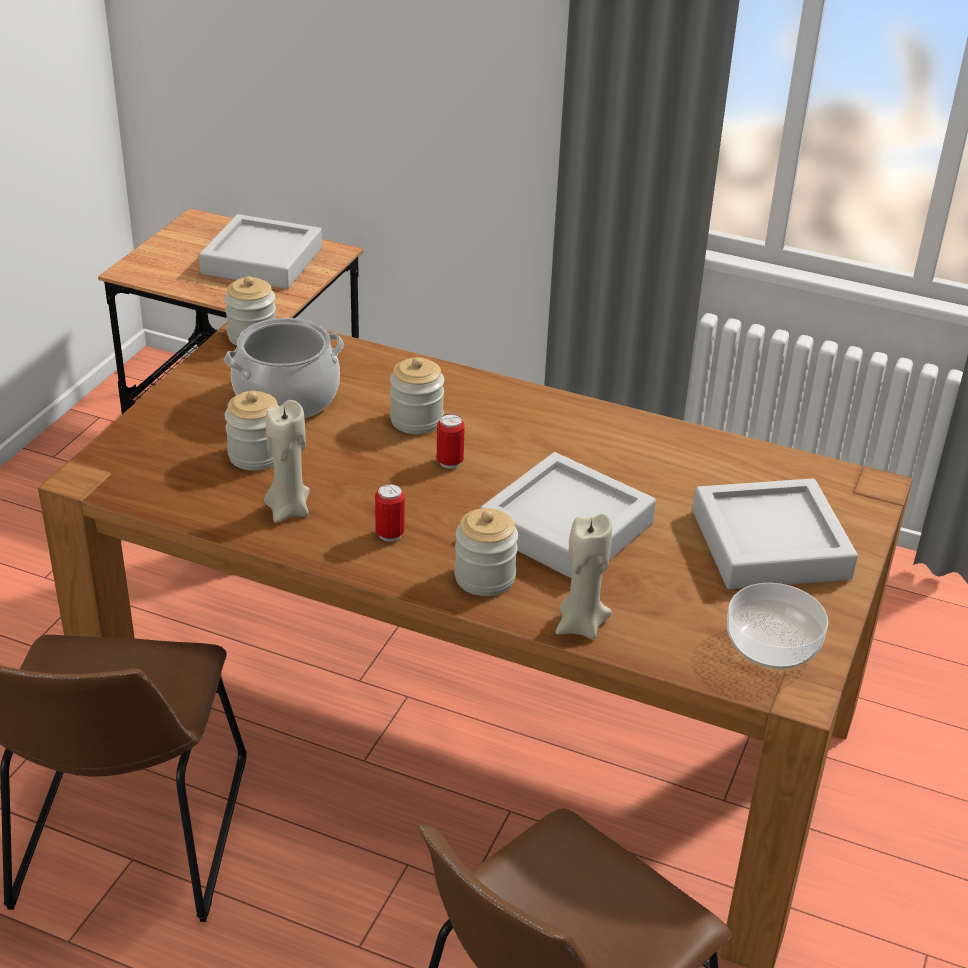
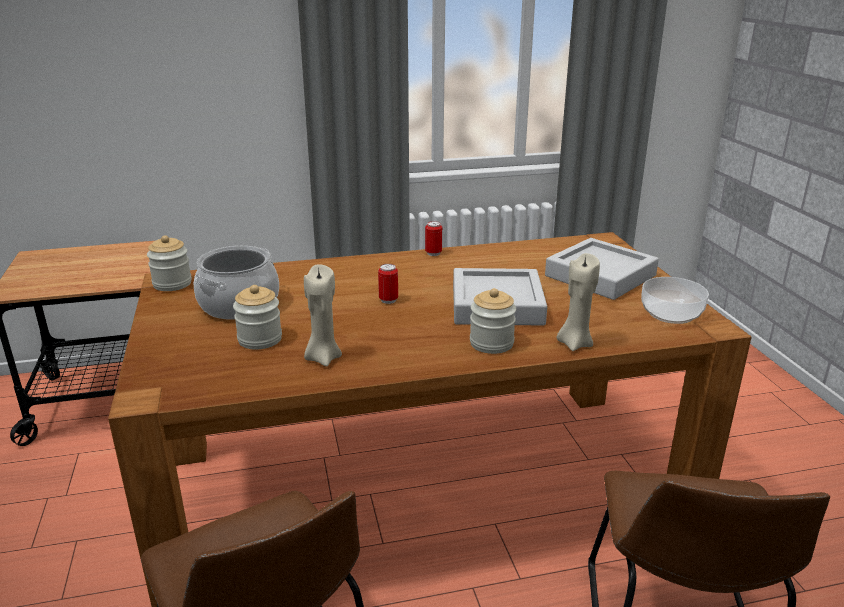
camera: 35 degrees left, 10 degrees down
grey tray [199,214,322,289] -> none
can [375,484,405,542] -> can moved to [425,221,442,256]
jar [390,357,444,434] -> none

